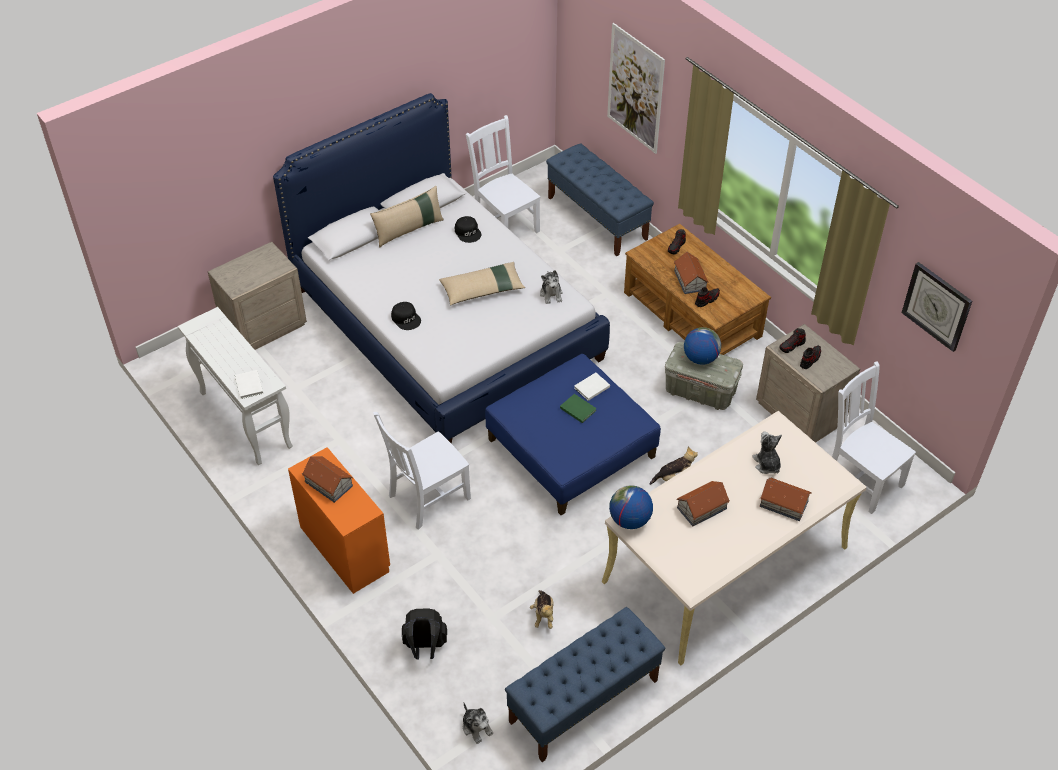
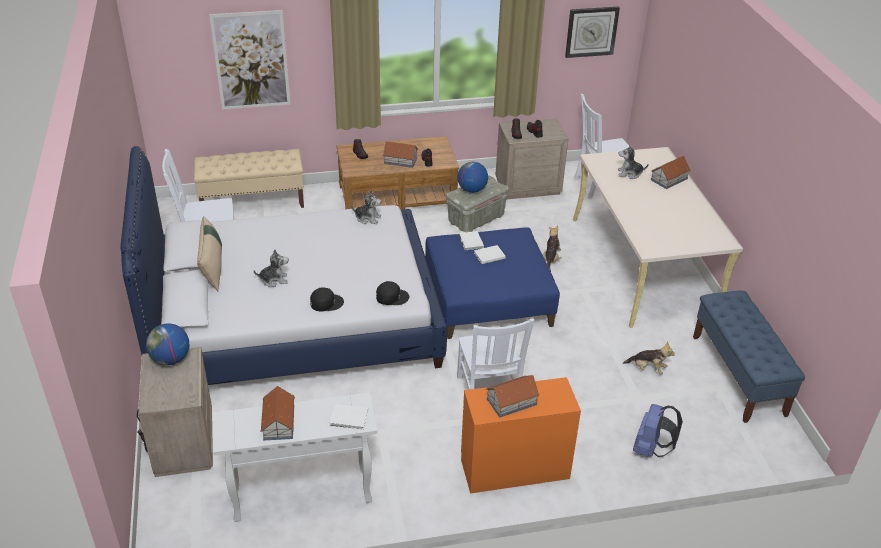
camera: 65 degrees left, 10 degrees down
black backpack [402,608,447,660] -> blue backpack [633,404,683,457]
beige pillow [439,262,525,305] -> none
black cap [455,216,482,243] -> black cap moved to [376,281,409,305]
plush toy [463,703,493,744] -> plush toy moved to [253,249,288,287]
blue bench [546,144,654,256] -> beige bench [194,149,304,208]
green book [560,394,597,423] -> white book [474,245,506,264]
globe [609,485,653,529] -> globe moved to [146,324,189,365]
toy house [676,481,730,526] -> toy house moved to [260,386,295,440]

